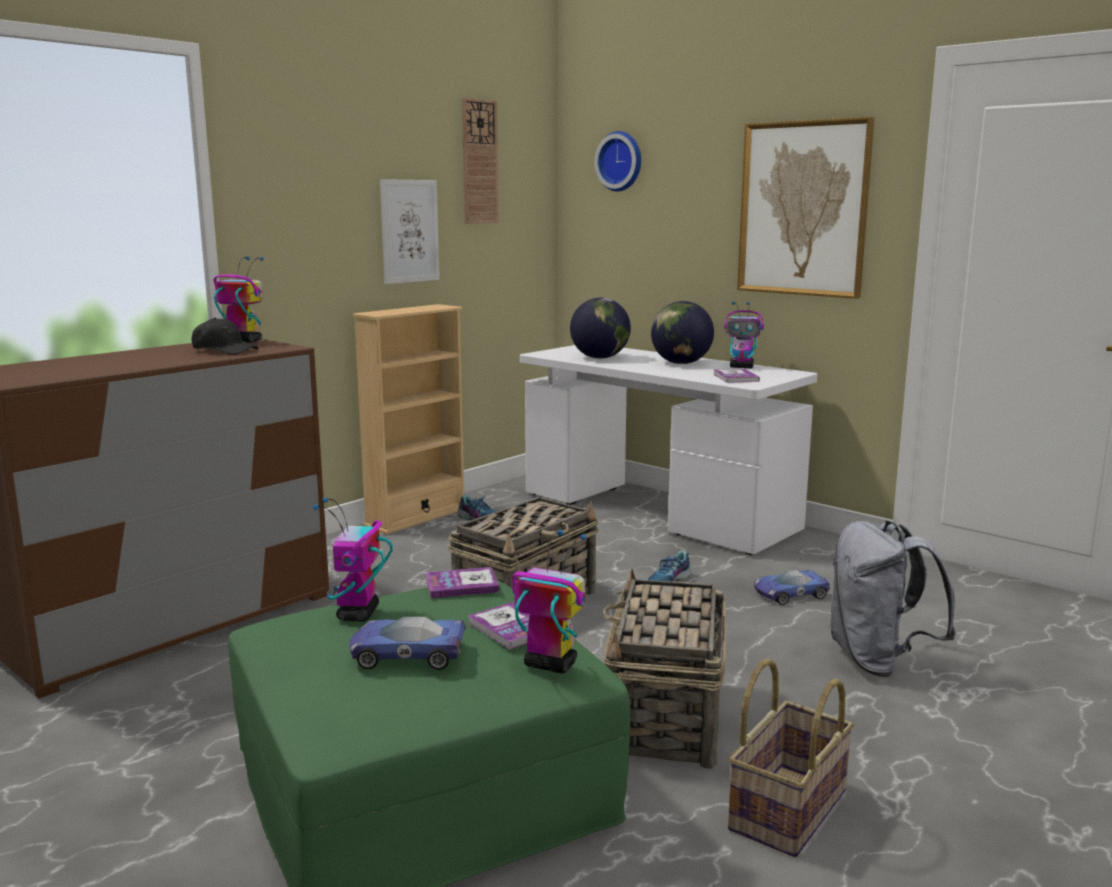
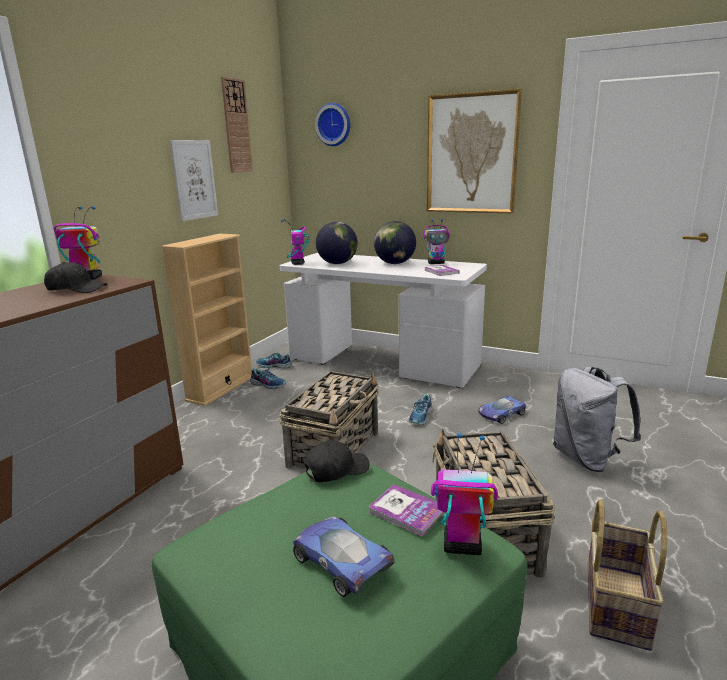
camera: 15 degrees left, 5 degrees up
toy robot [313,497,393,622] -> toy robot moved to [281,219,310,265]
toy car [349,617,466,670] -> toy car turned 60 degrees clockwise [293,516,395,597]
book [426,567,499,598] -> black cap [304,440,370,482]
none -> shoe [256,353,292,368]

